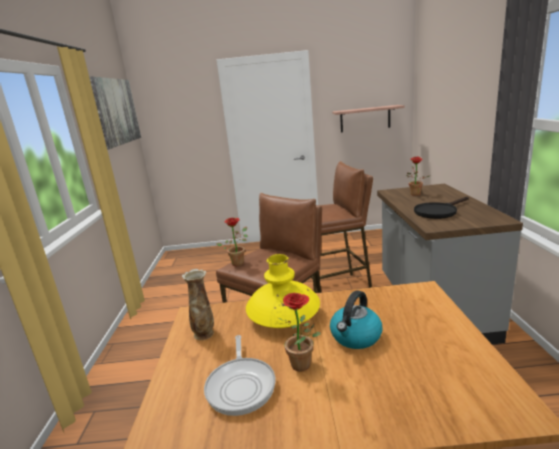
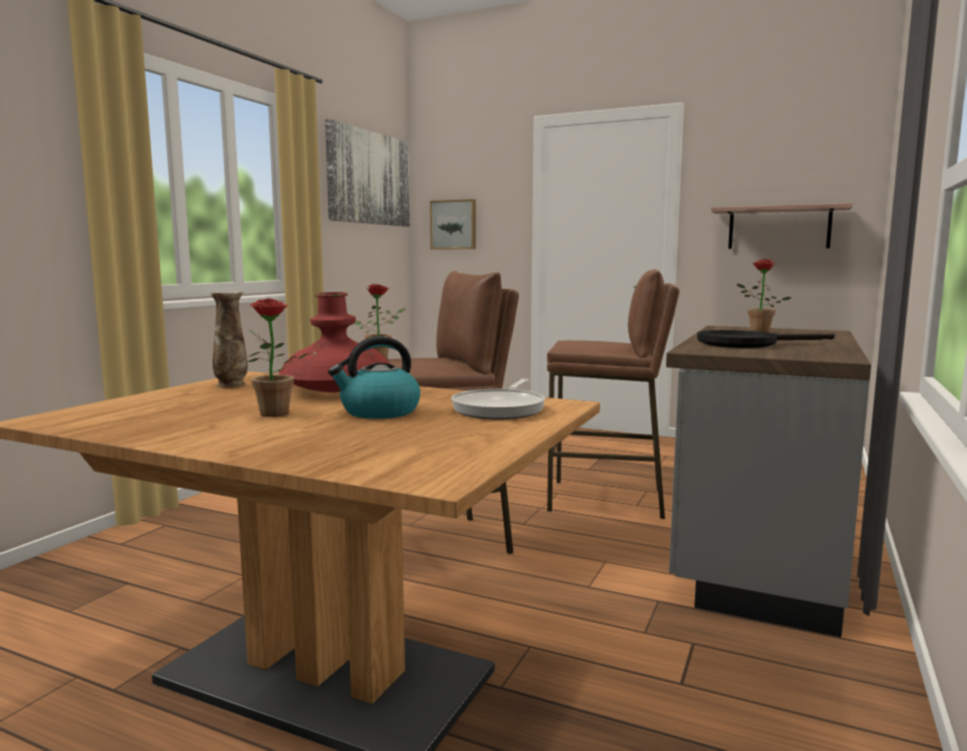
camera: 25 degrees right, 10 degrees down
frying pan [204,335,275,416] -> frying pan moved to [451,379,545,419]
yellow vase [246,254,320,328] -> red vase [279,292,390,393]
none -> picture [430,199,476,250]

